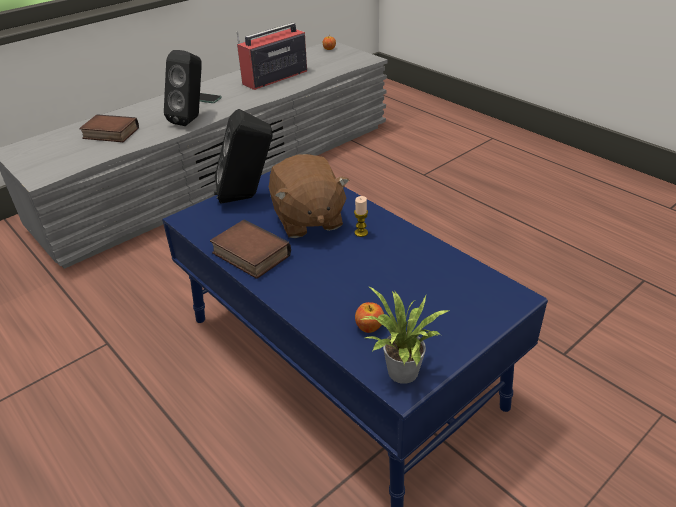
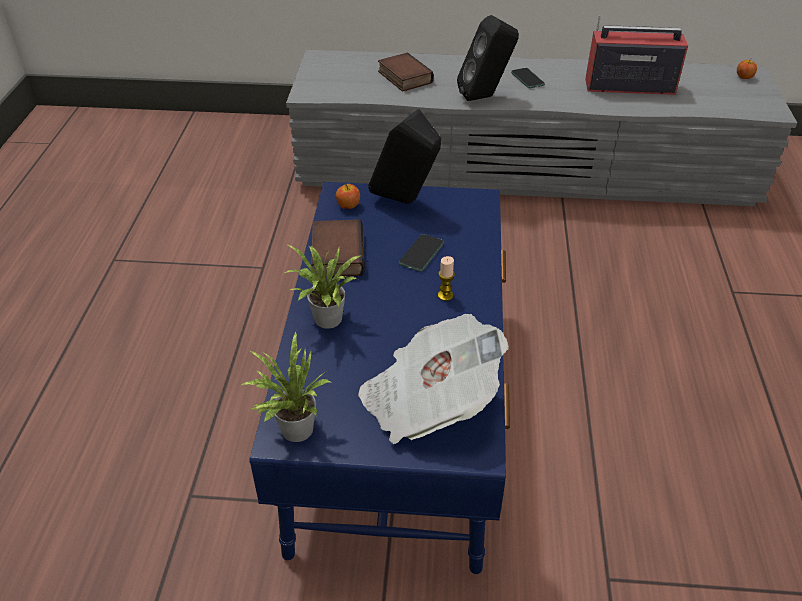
camera: 45 degrees right, 5 degrees up
brown plush toy [269,154,350,238] -> phone [399,234,444,272]
apple [355,302,384,333] -> apple moved to [336,184,360,209]
none -> potted plant [285,244,361,329]
none -> newspaper [358,314,509,444]

